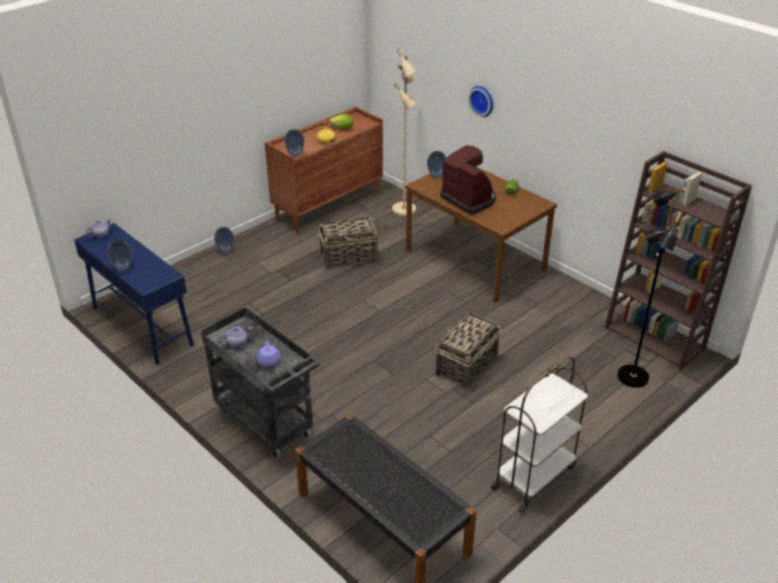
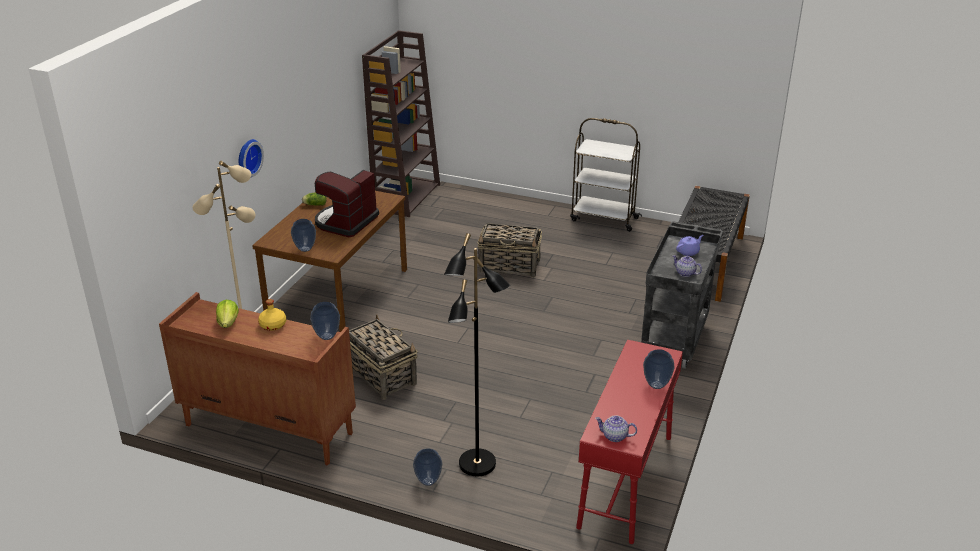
camera: 115 degrees left, 5 degrees down
blue console table [74,223,194,365] -> red console table [576,340,683,544]
black floor lamp [617,187,686,388] -> black floor lamp moved to [444,233,510,476]

